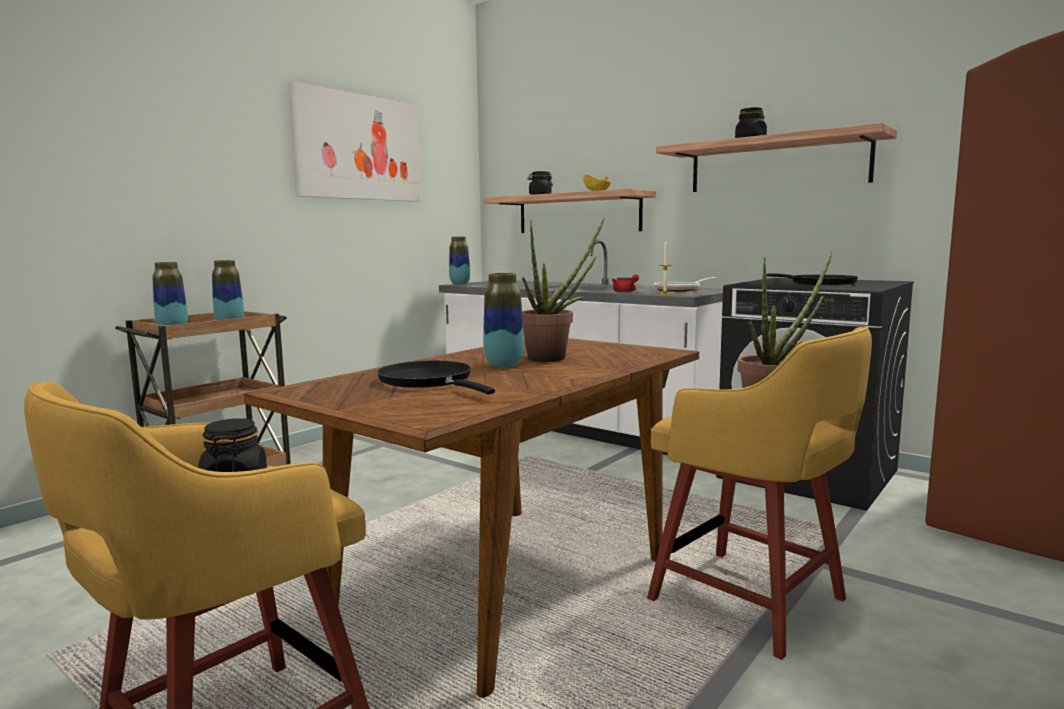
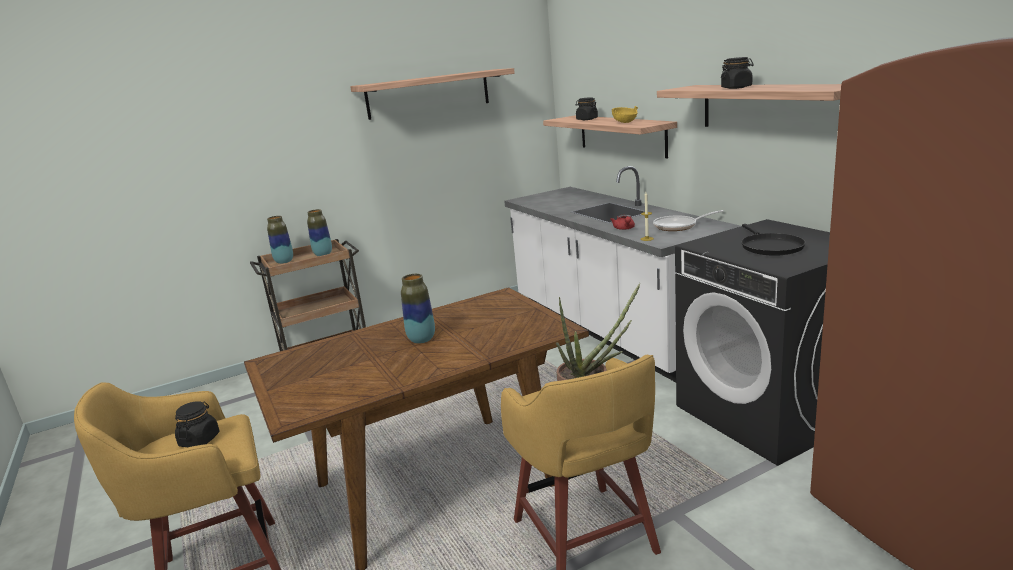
camera: 25 degrees right, 10 degrees up
picture [288,81,421,202] -> shelf [350,68,515,120]
black frying pan [377,361,495,394] -> none
vase [449,236,470,285] -> none
potted plant [522,217,605,362] -> none

